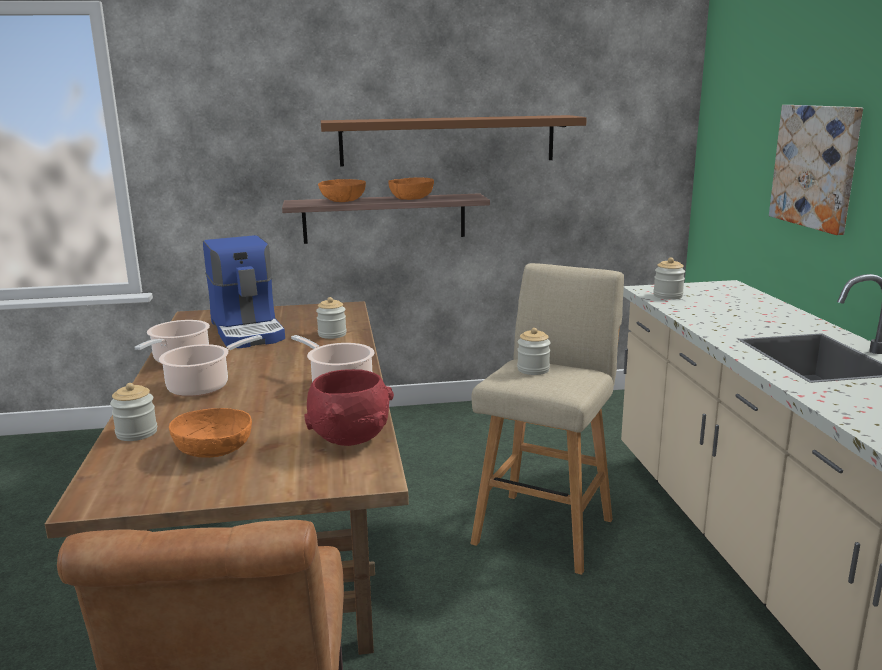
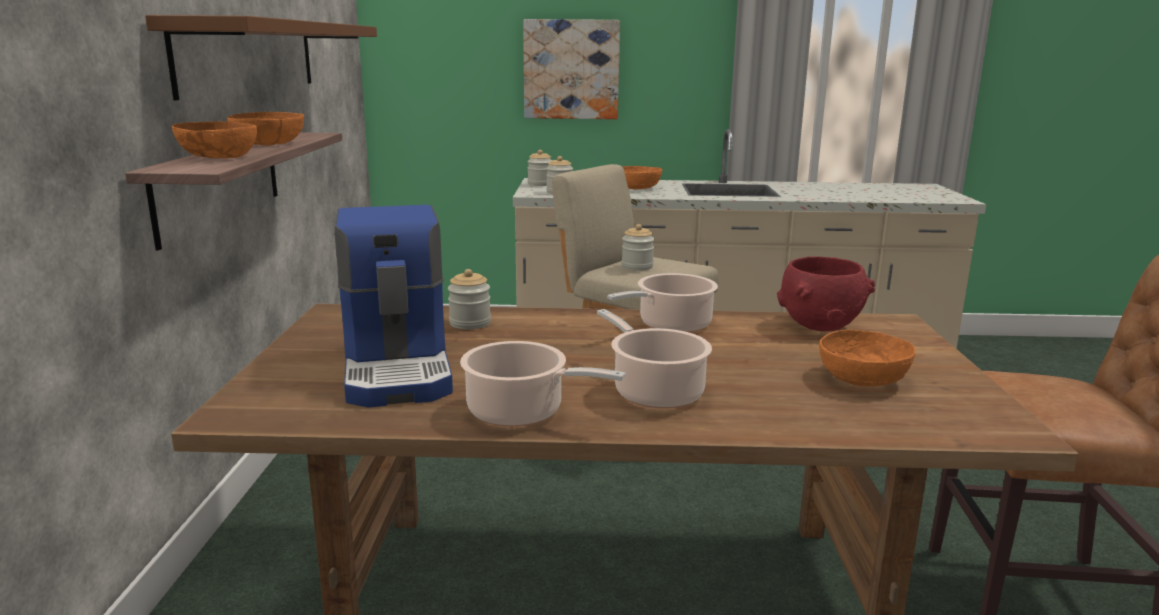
camera: 80 degrees left, 0 degrees up
jar [110,383,157,441] -> jar moved to [527,150,552,186]
coffee machine [203,235,285,348] -> coffee machine turned 90 degrees clockwise [335,205,453,408]
none -> orange bowl [623,166,662,190]

